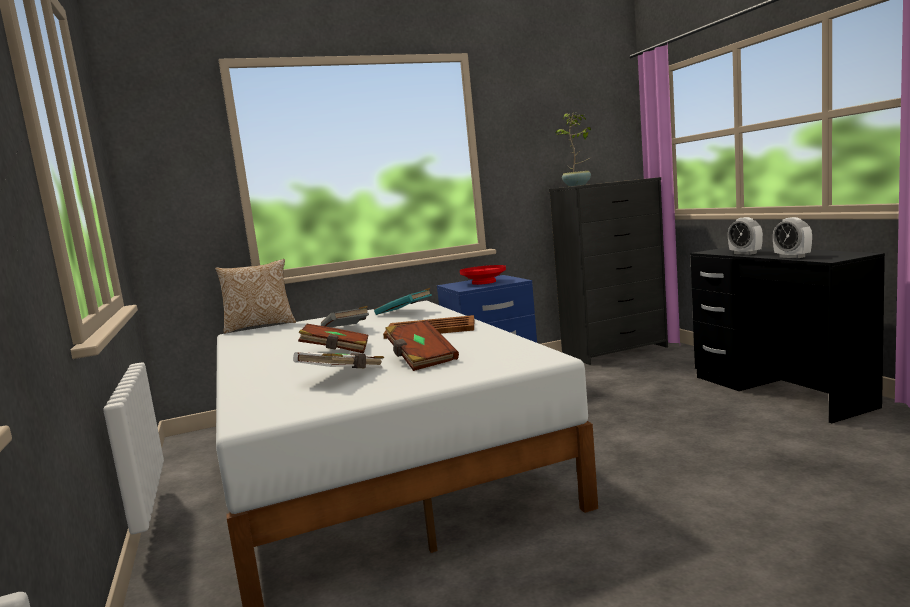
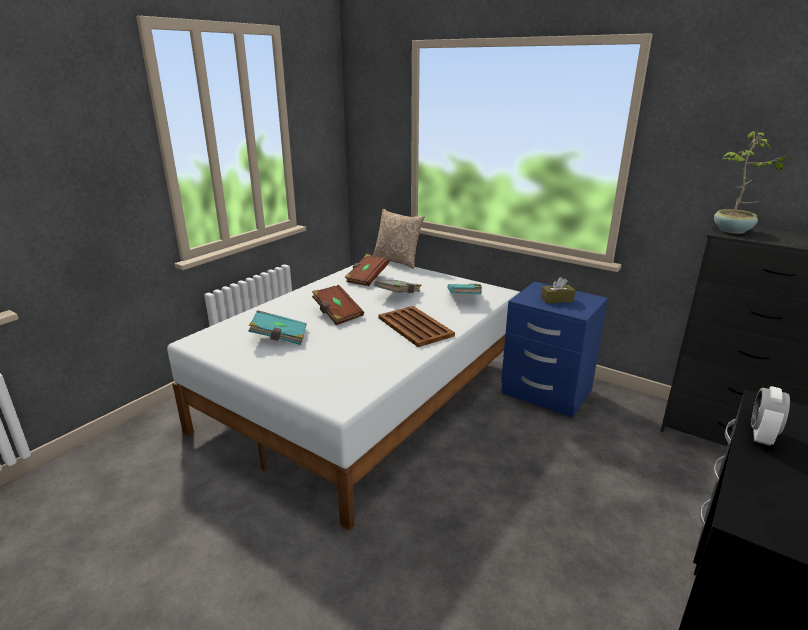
camera: 55 degrees right, 15 degrees up
white book [293,352,384,368] -> turquoise book [248,310,307,345]
brown book [385,320,459,371] -> brown book moved to [345,254,390,286]
red bowl [460,265,506,285] -> brown tissue box [541,277,575,304]
alarm clock [773,217,812,258] -> none

